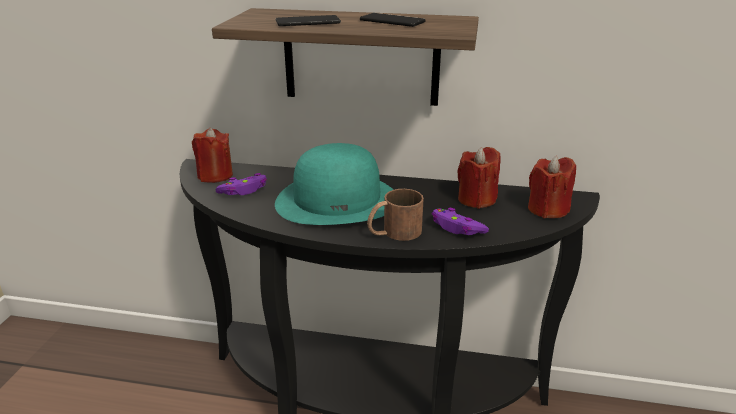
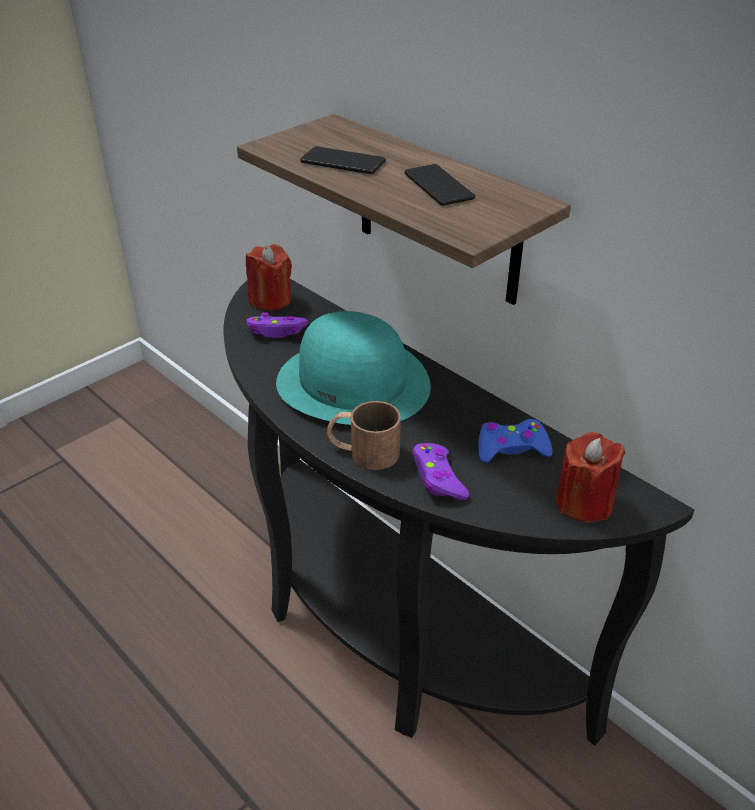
camera: 35 degrees right, 10 degrees up
red candle [457,147,501,209] -> blue game controller [478,419,552,463]

